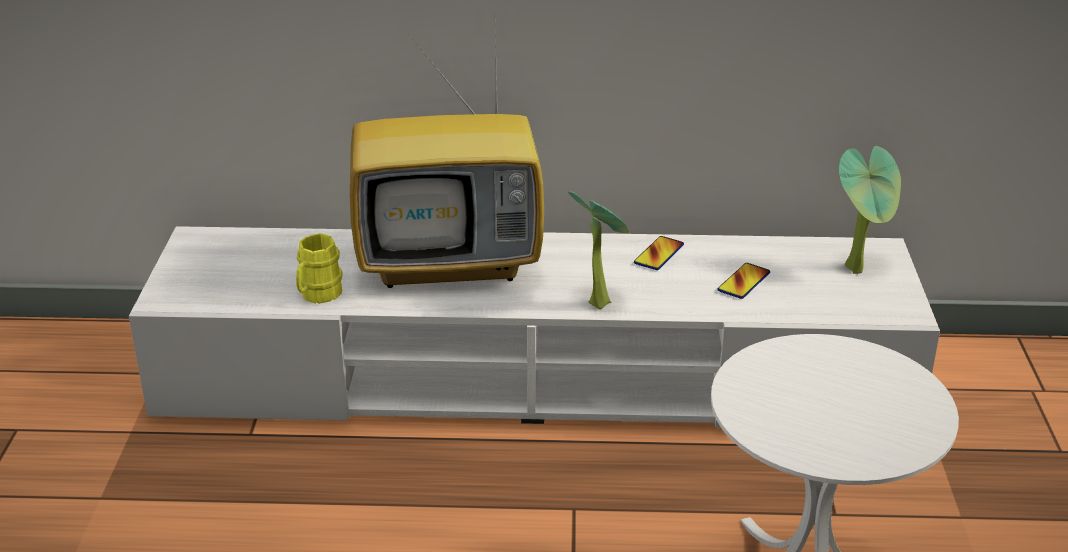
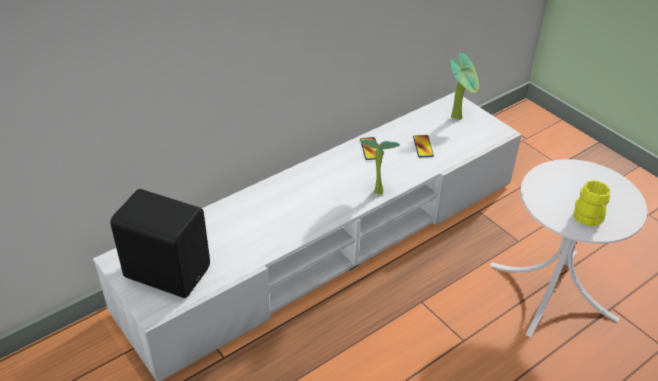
camera: 40 degrees left, 10 degrees up
yellow mug [296,233,342,304] -> yellow mug moved to [573,180,610,226]
television [350,34,544,288] -> none
none -> black speaker [110,189,210,298]

